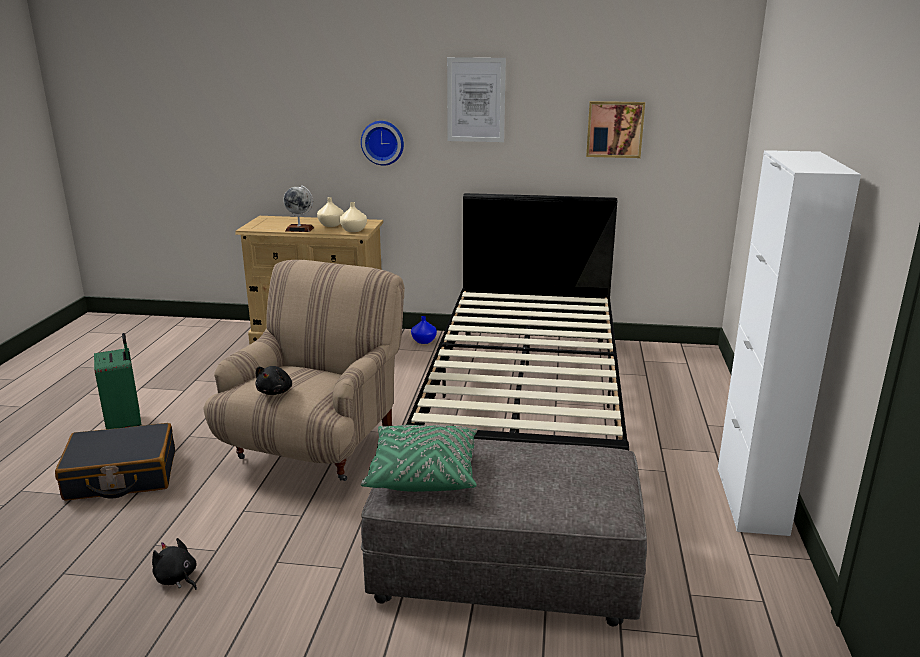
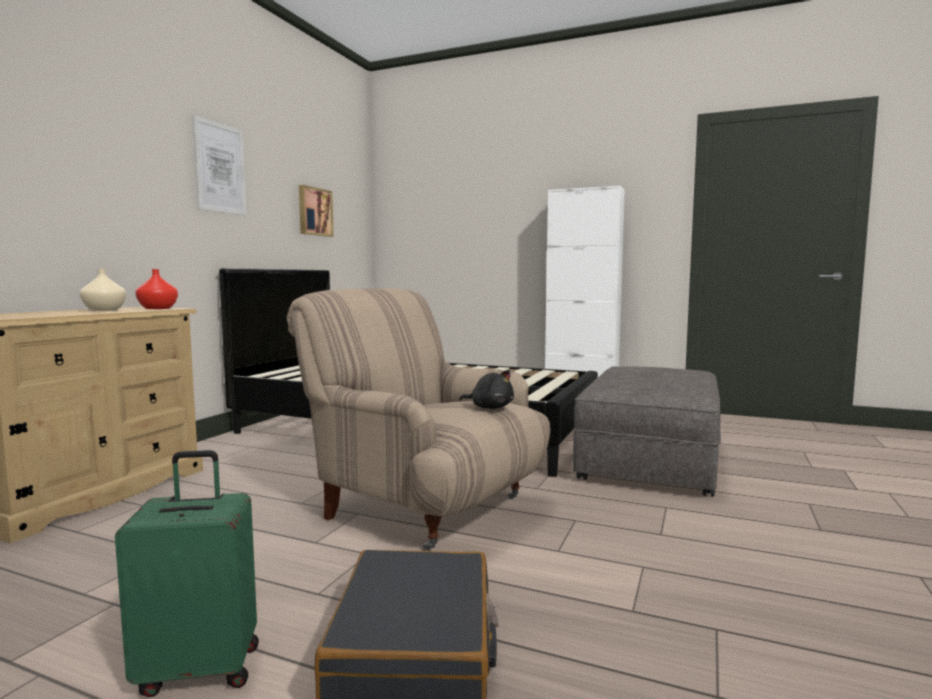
camera: 75 degrees left, 15 degrees down
black plush toy [152,538,197,590] -> none
globe [284,185,314,232] -> none
beige vase [339,202,367,232] -> red vase [135,269,178,309]
wall clock [361,121,404,166] -> none
green pillow [361,425,478,492] -> none
blue vase [411,316,437,344] -> none

